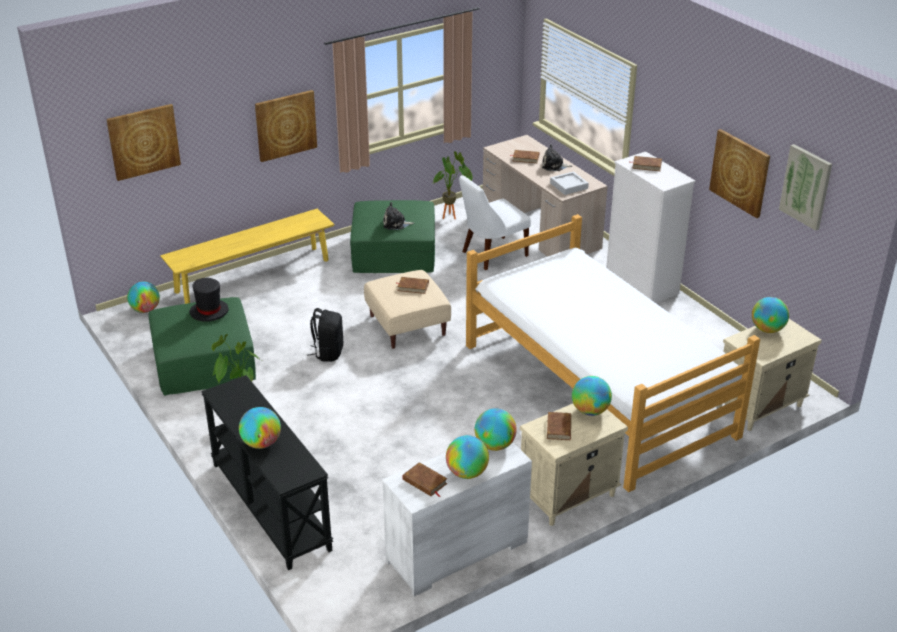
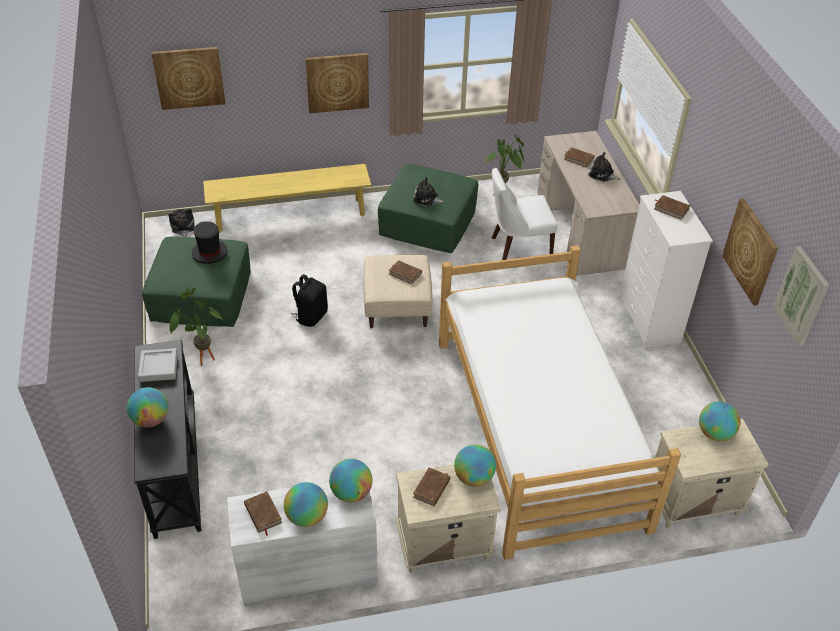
camera: 20 degrees right, 10 degrees up
globe [127,282,160,313] -> plush toy [168,208,195,237]
grey tray [550,171,589,195] -> grey tray moved to [138,348,178,382]

